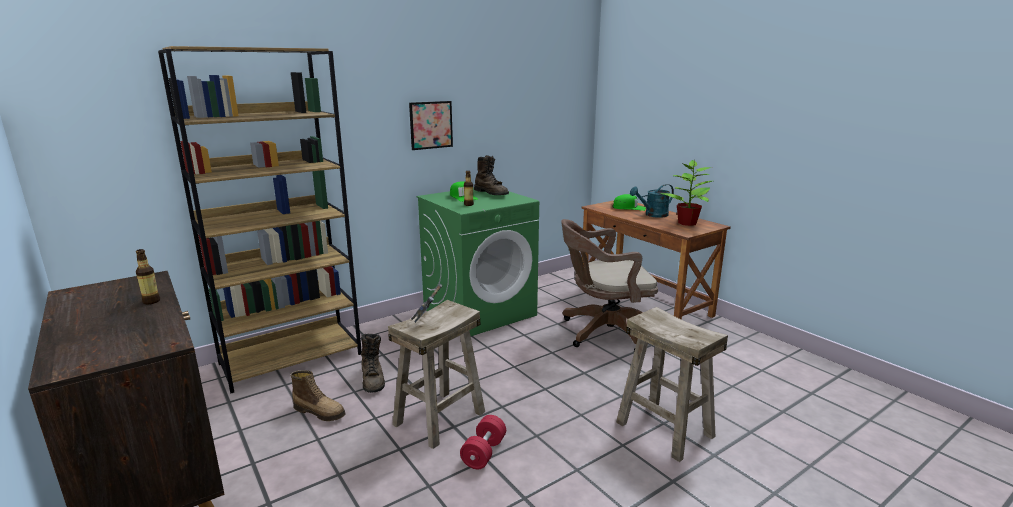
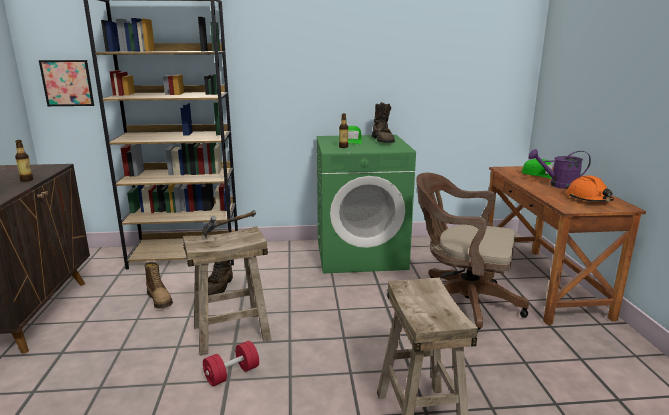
camera: 30 degrees right, 0 degrees up
picture [409,101,453,150] -> picture moved to [39,60,94,106]
turquoise watering can [630,184,674,218] -> purple watering can [528,149,591,189]
potted plant [660,159,712,226] -> orange hard hat [567,175,614,202]

